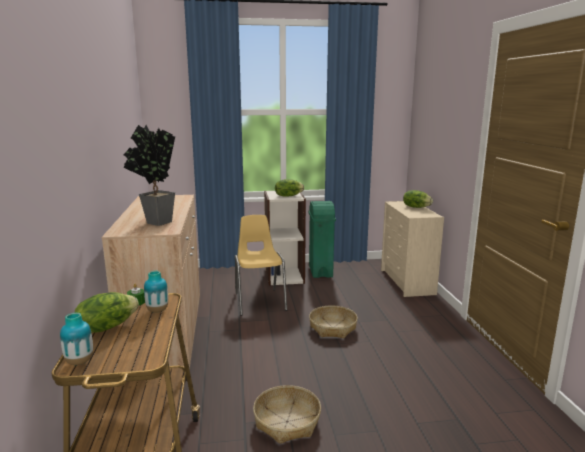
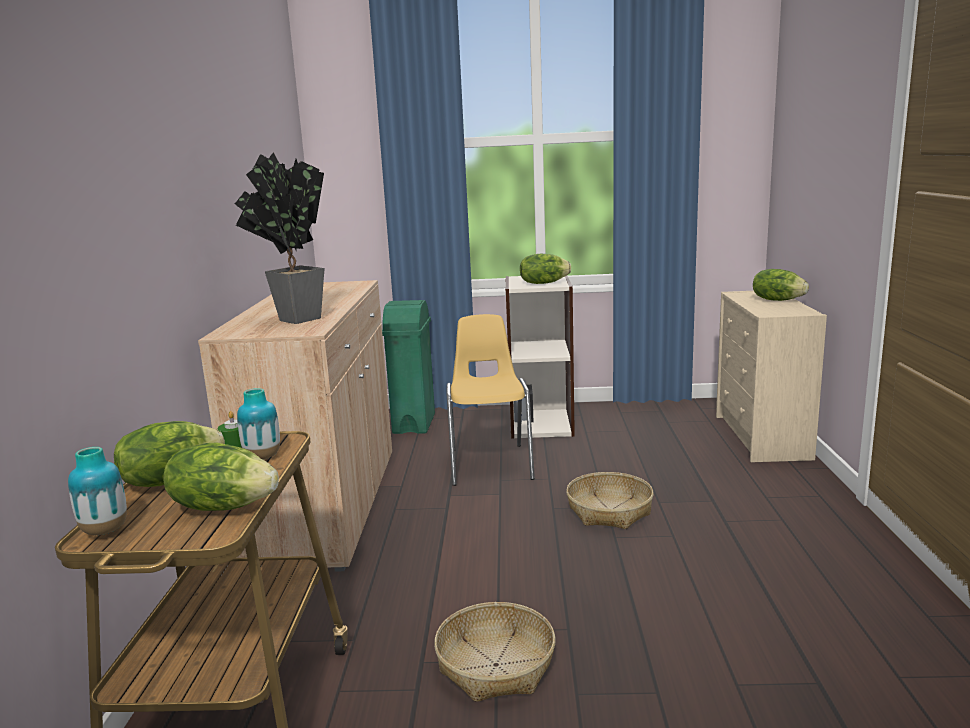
camera: 10 degrees right, 0 degrees up
green trash can [309,201,336,278] -> green trash can moved to [382,300,435,434]
none -> lettuce [164,442,279,511]

